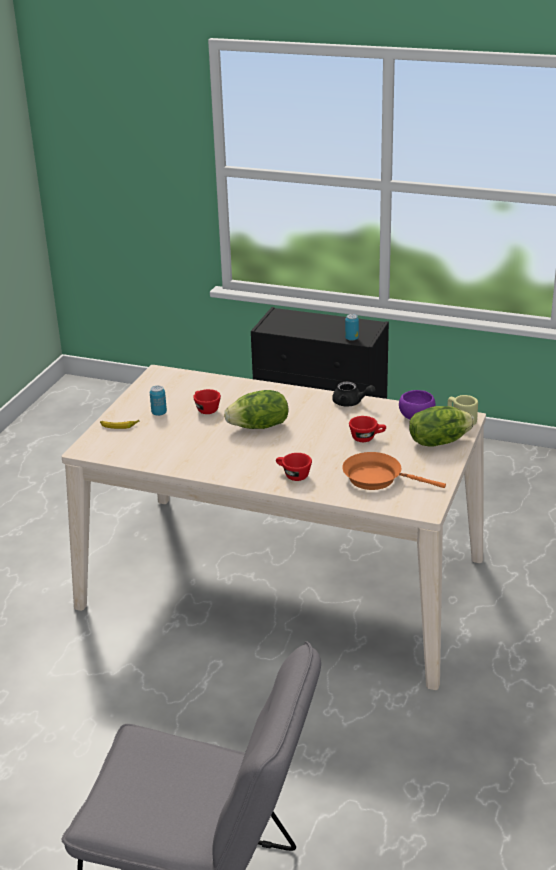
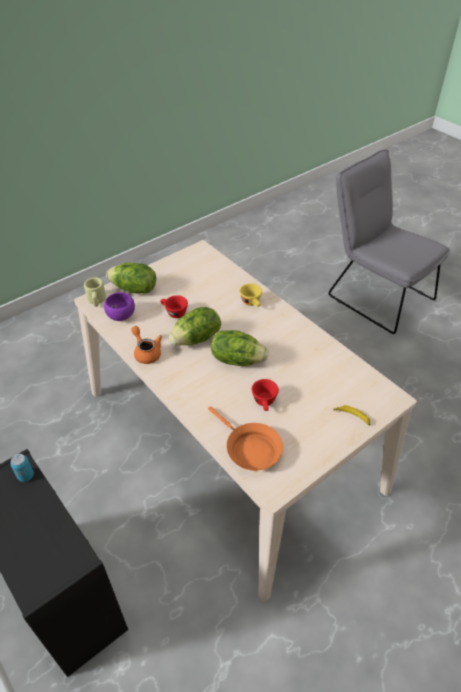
camera: 150 degrees left, 15 degrees up
can [150,386,167,416] -> none
red cup [276,453,312,481] -> yellow cup [240,283,262,307]
black teapot [332,382,376,406] -> orange teapot [131,326,162,364]
orange frying pan [342,452,446,490] -> orange frying pan moved to [208,406,283,471]
none -> lettuce [169,307,221,346]

